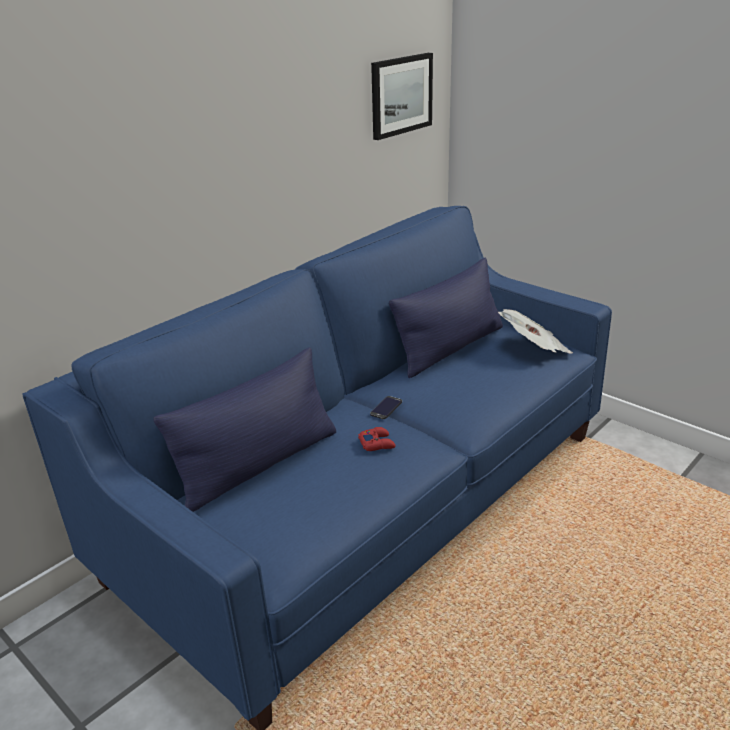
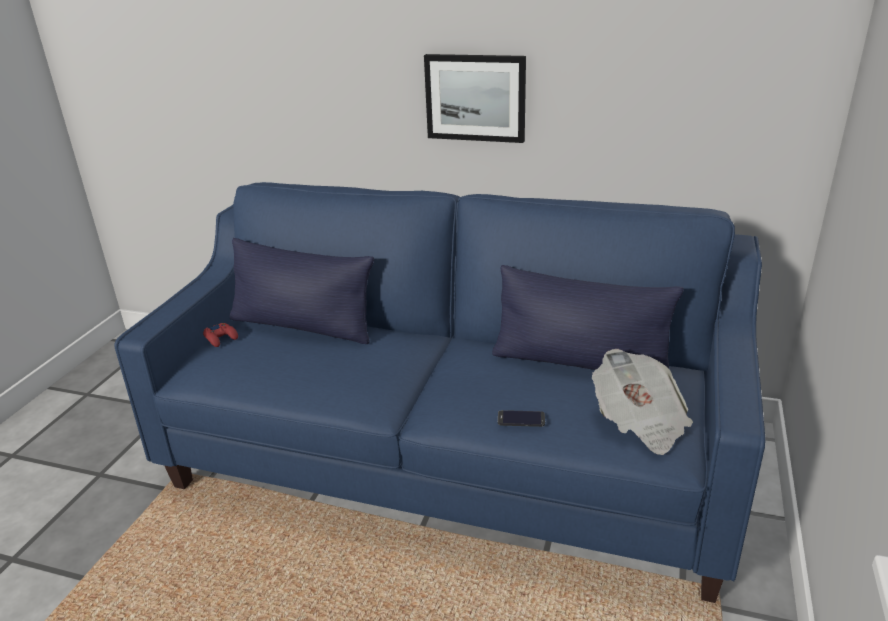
camera: 65 degrees right, 0 degrees up
red game controller [358,427,396,451] -> red game controller moved to [203,323,238,347]
phone [370,396,402,419] -> phone moved to [498,410,545,427]
picture [371,53,433,140] -> picture moved to [424,54,526,143]

